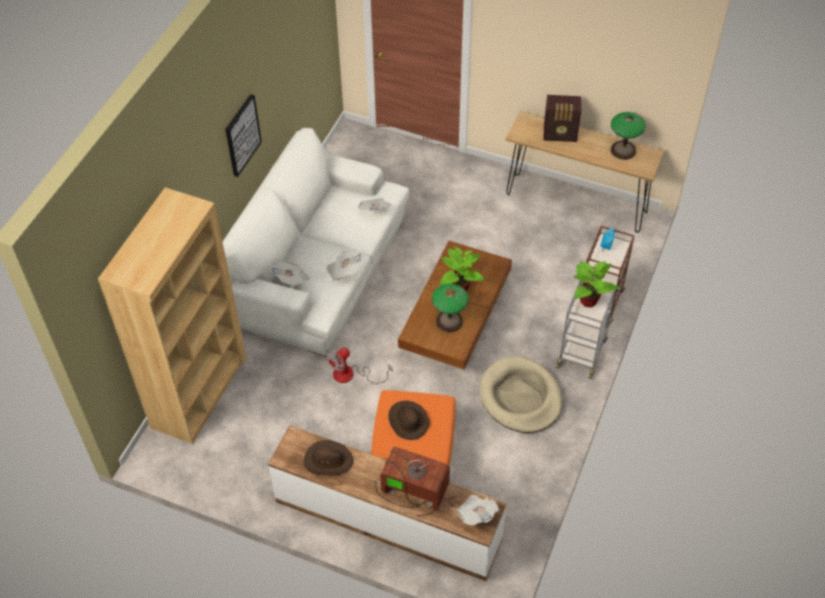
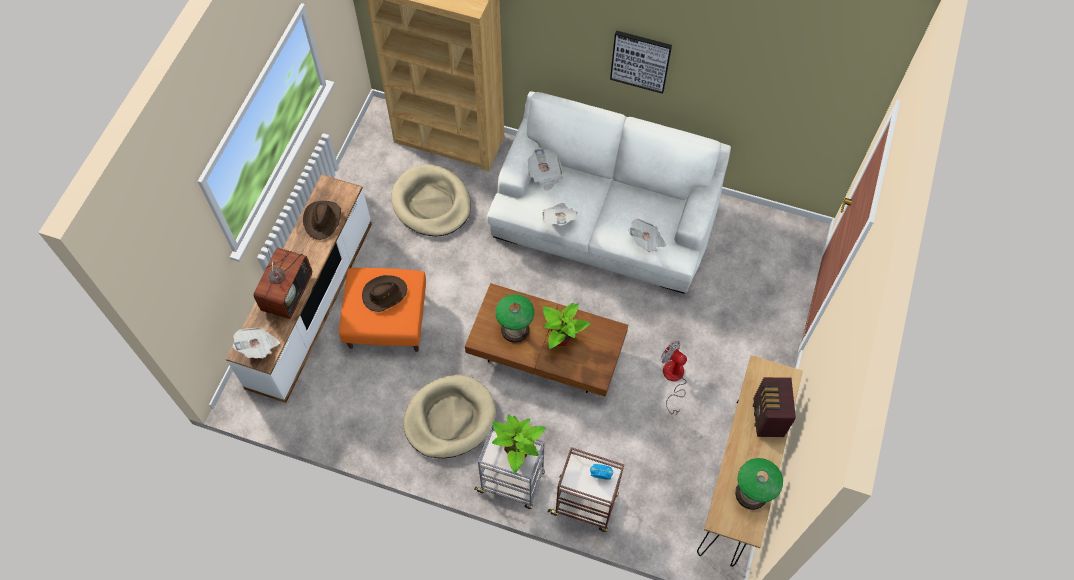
camera: 85 degrees right, 10 degrees up
fan [325,347,393,384] -> fan moved to [661,340,687,415]
none -> beige dog bed [391,164,471,236]

